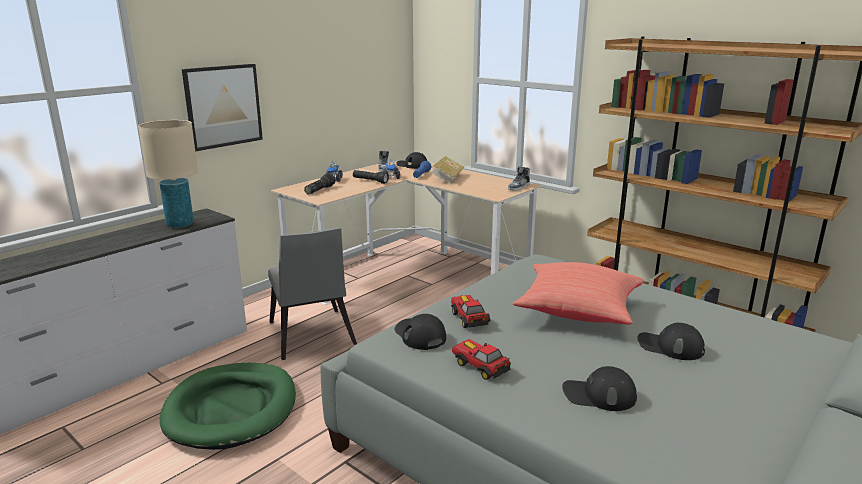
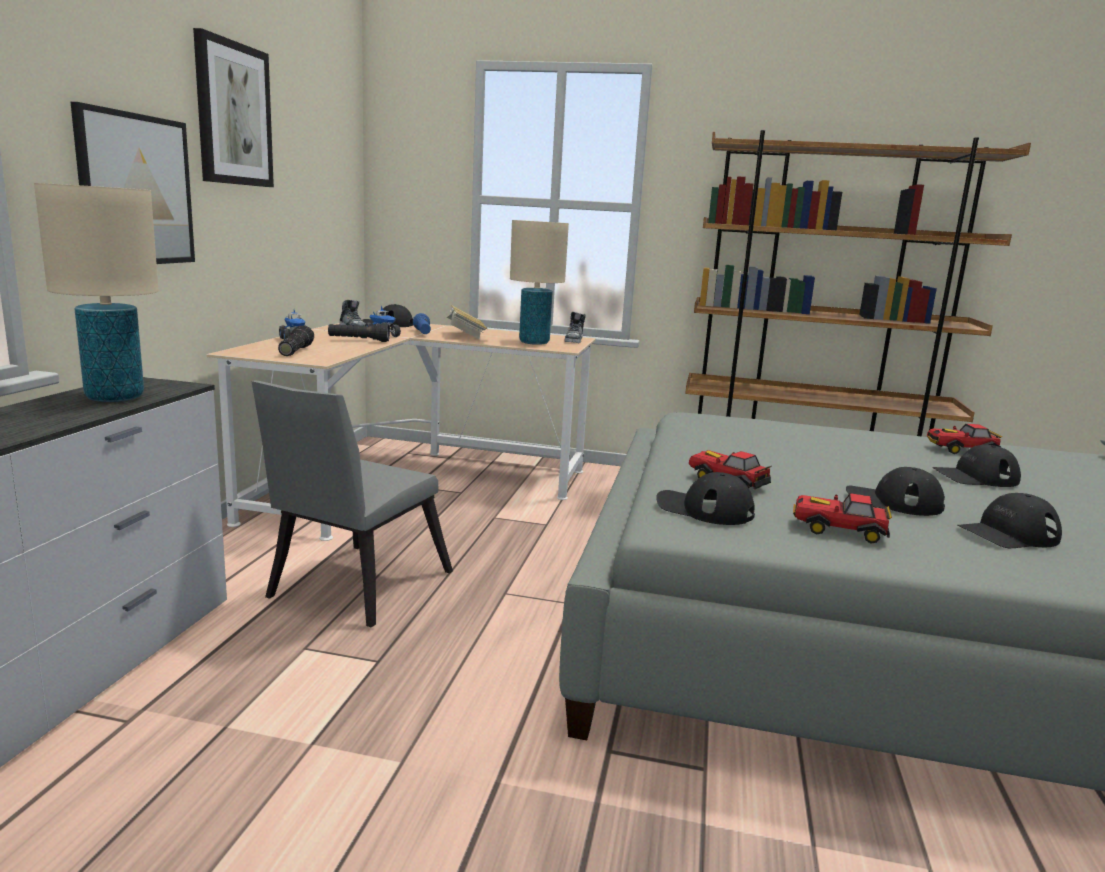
camera: 30 degrees left, 5 degrees down
green dog bed [160,363,296,450] -> none
grey chair [268,227,357,360] -> grey chair turned 75 degrees clockwise [251,381,453,627]
red pillow [513,262,644,325] -> none
none -> picture [193,28,274,187]
none -> beige table lamp [510,220,569,345]
none -> black cap [846,467,945,516]
none -> toy car [927,424,1002,454]

